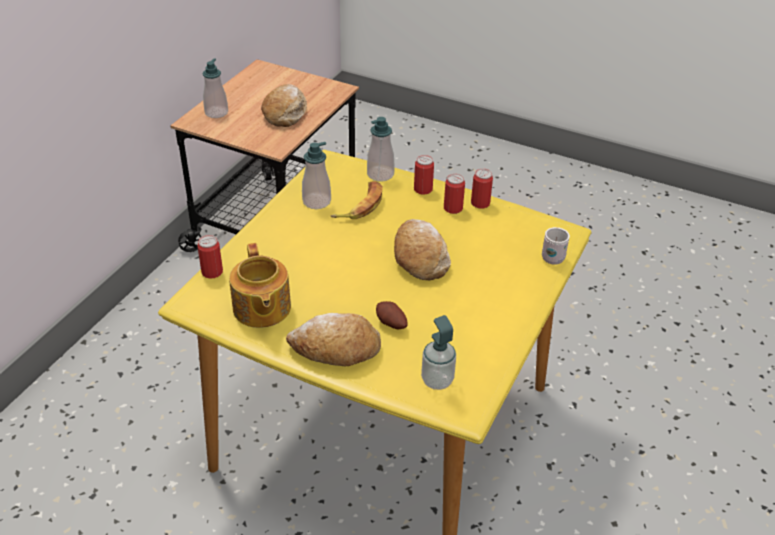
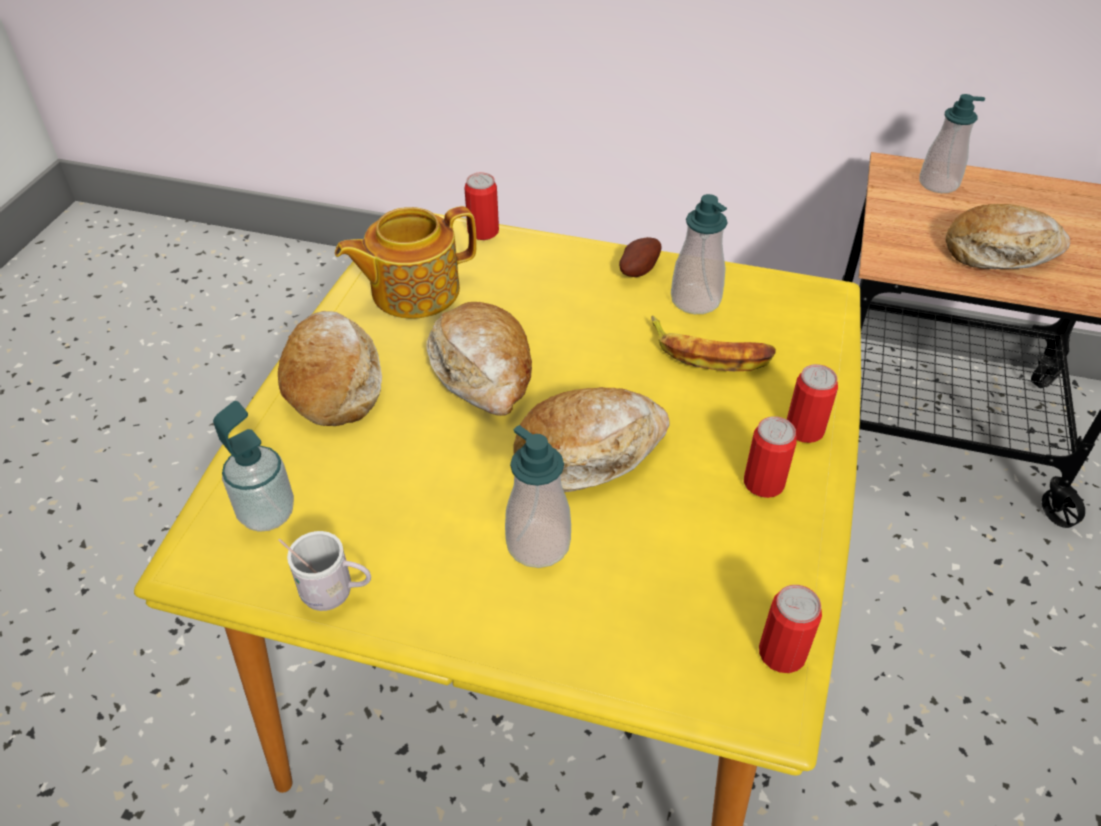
camera: 80 degrees right, 5 degrees up
soap dispenser [367,117,395,181] -> soap dispenser moved to [505,425,571,568]
potato [376,301,408,330] -> potato moved to [619,237,661,277]
can [471,169,493,209] -> can moved to [759,585,822,673]
white mug [542,227,570,265] -> white mug moved to [278,531,371,611]
none -> bread [426,302,532,416]

